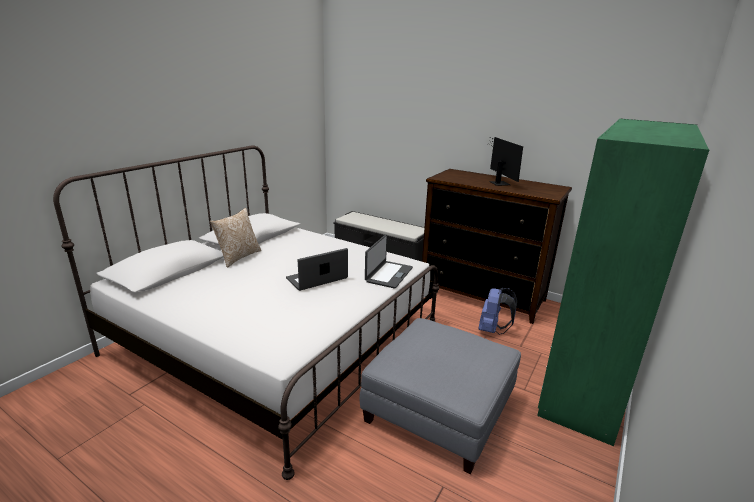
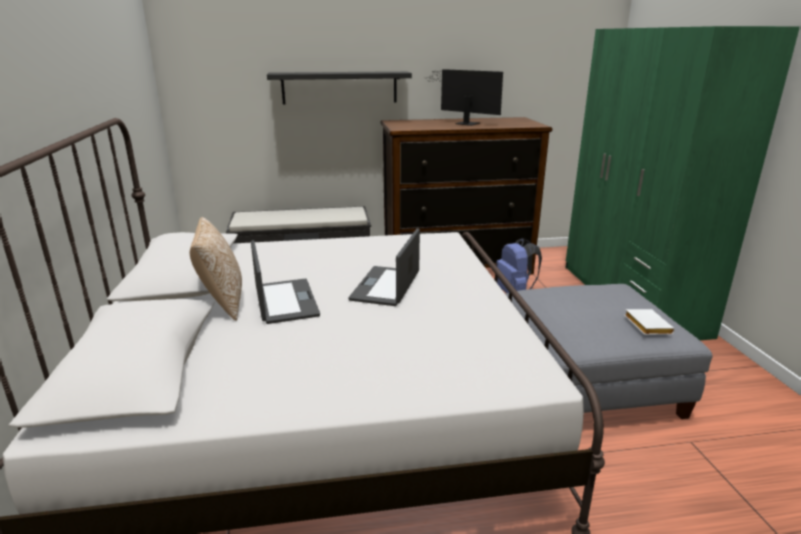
camera: 40 degrees left, 0 degrees up
laptop [365,234,413,289] -> laptop moved to [251,240,320,324]
none -> black shelf [267,71,412,105]
none -> white book [624,309,675,335]

